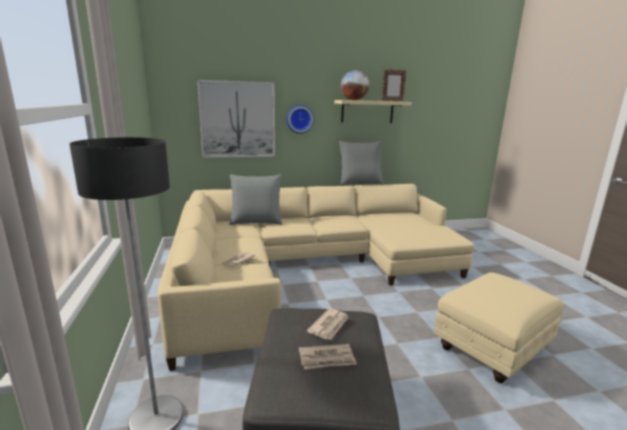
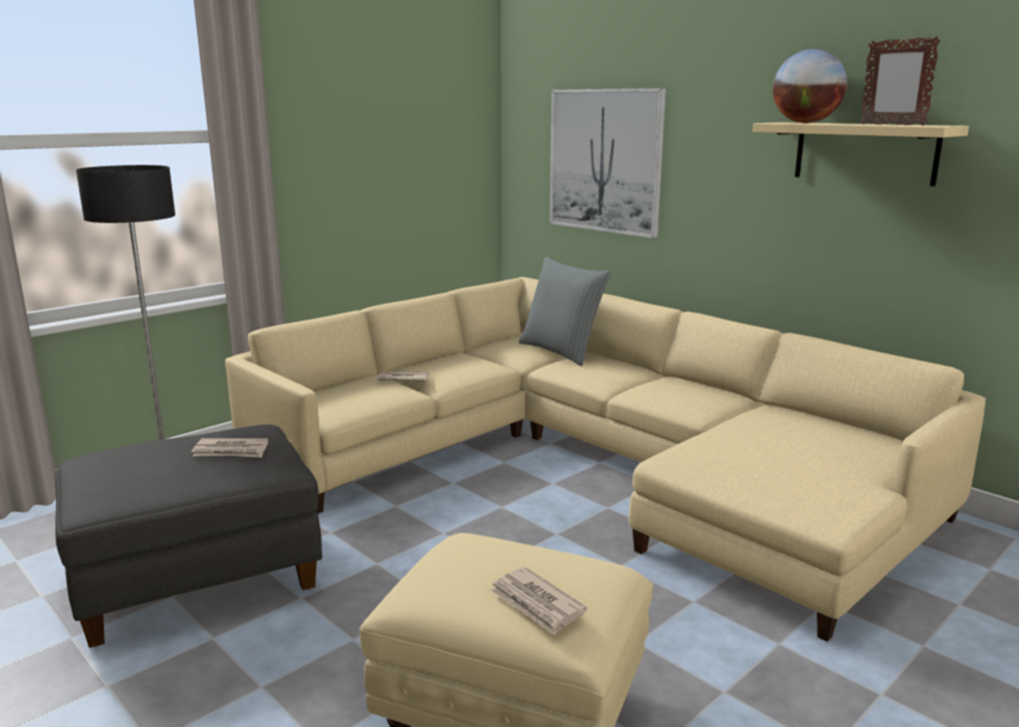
camera: 60 degrees right, 0 degrees up
wall clock [287,105,314,134] -> none
newspaper [299,344,357,369] -> newspaper moved to [490,567,587,636]
grey pillow [339,141,384,185] -> none

